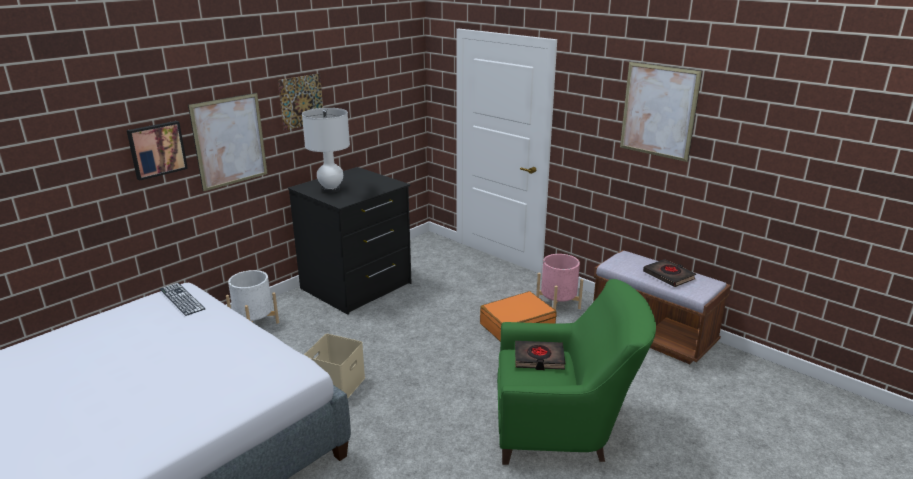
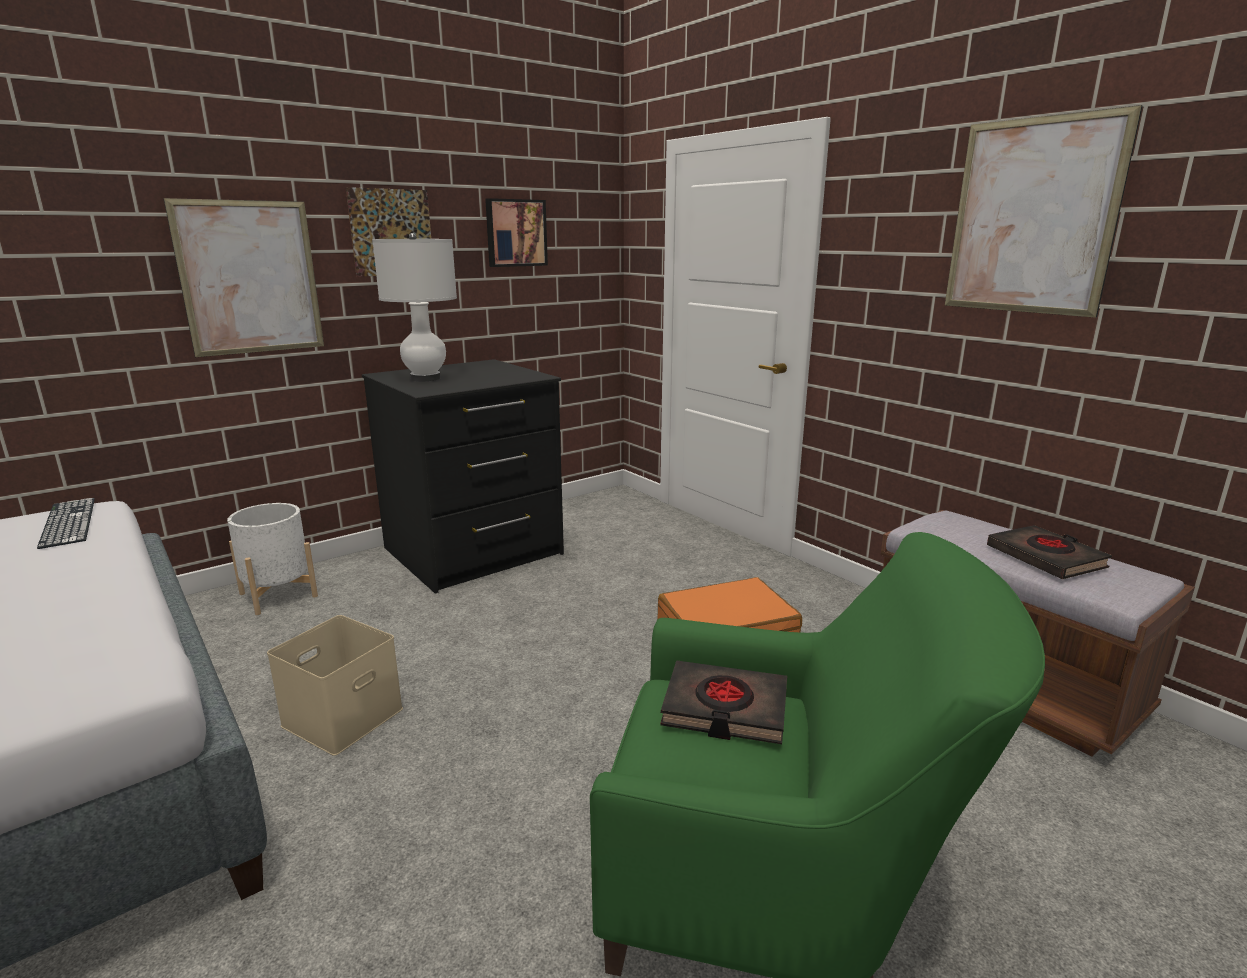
camera: 10 degrees right, 5 degrees down
picture [127,121,188,180] -> picture moved to [485,198,548,267]
pink planter [536,254,583,310] -> none

